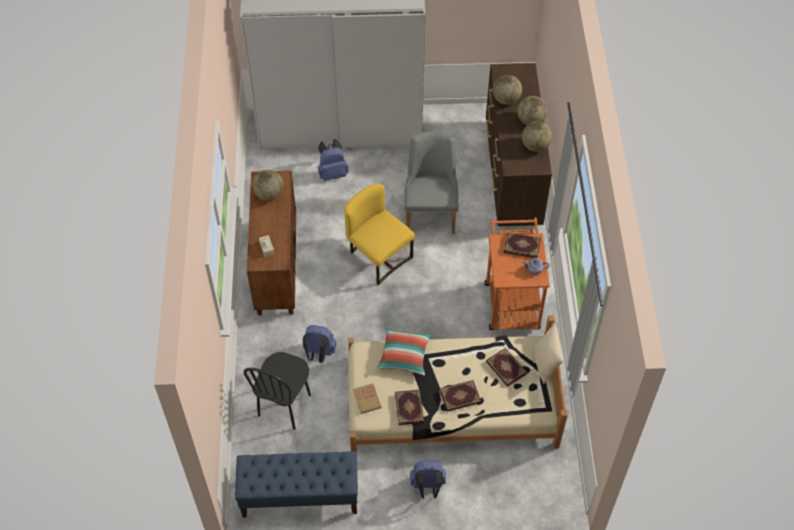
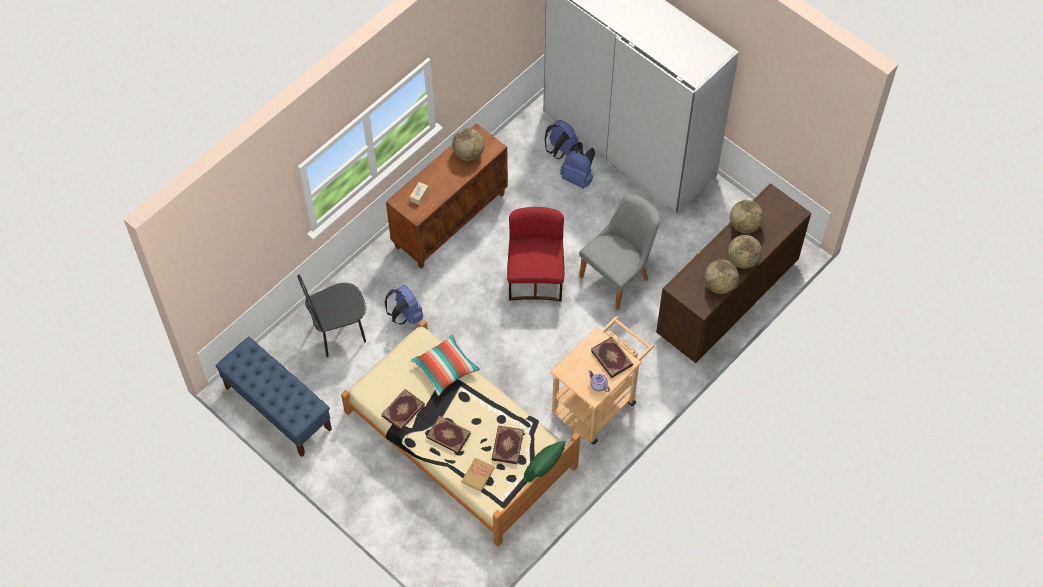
camera: 45 degrees right, 5 degrees up
yellow chair [345,184,415,285] -> red chair [507,207,565,301]
book [353,383,381,414] -> book moved to [461,458,495,492]
blue backpack [410,460,446,499] -> blue backpack moved to [545,120,578,159]
orange cart [485,217,550,330] -> beige cart [550,316,654,445]
beige pillow [535,324,563,384] -> green pillow [523,441,566,483]

